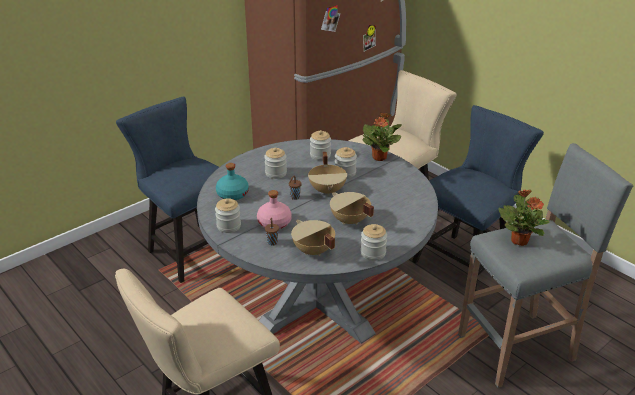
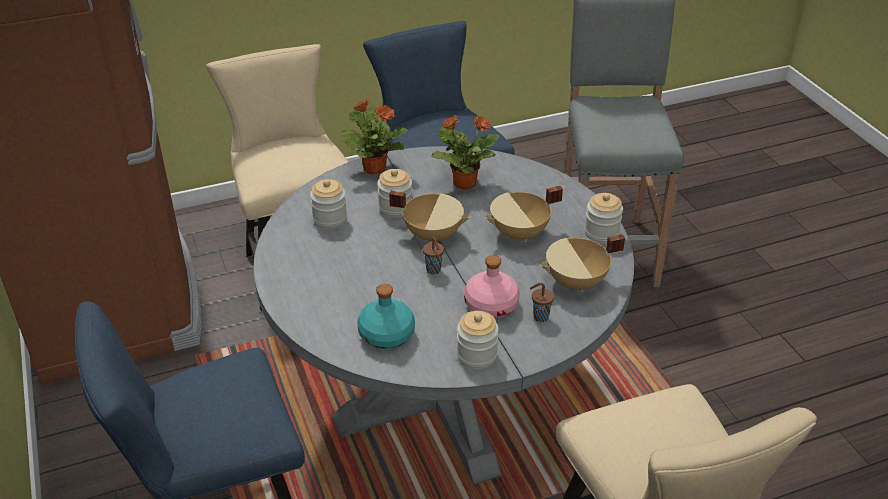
camera: 70 degrees left, 5 degrees up
jar [264,148,287,179] -> none
potted plant [498,190,550,246] -> potted plant moved to [431,115,499,190]

